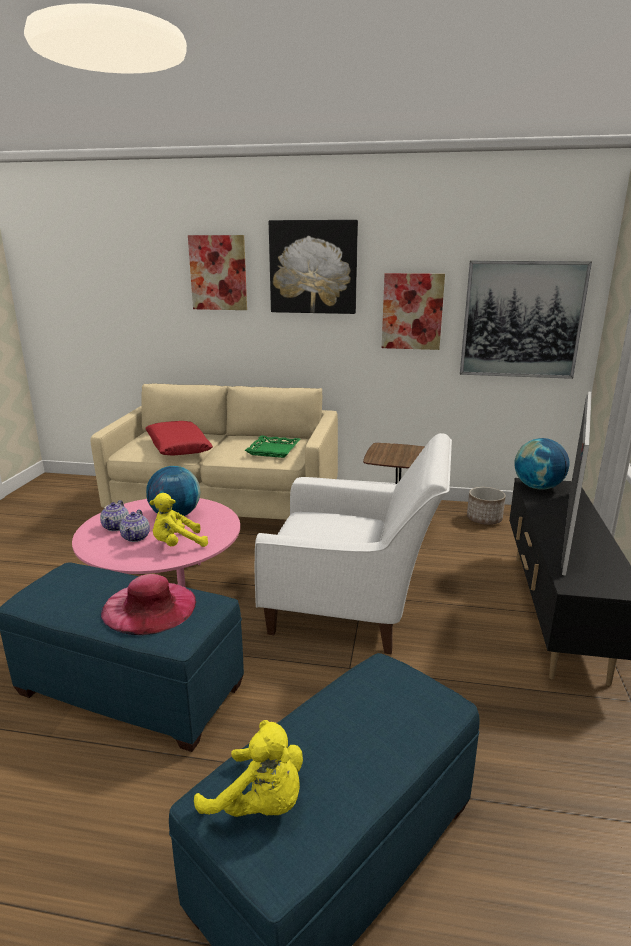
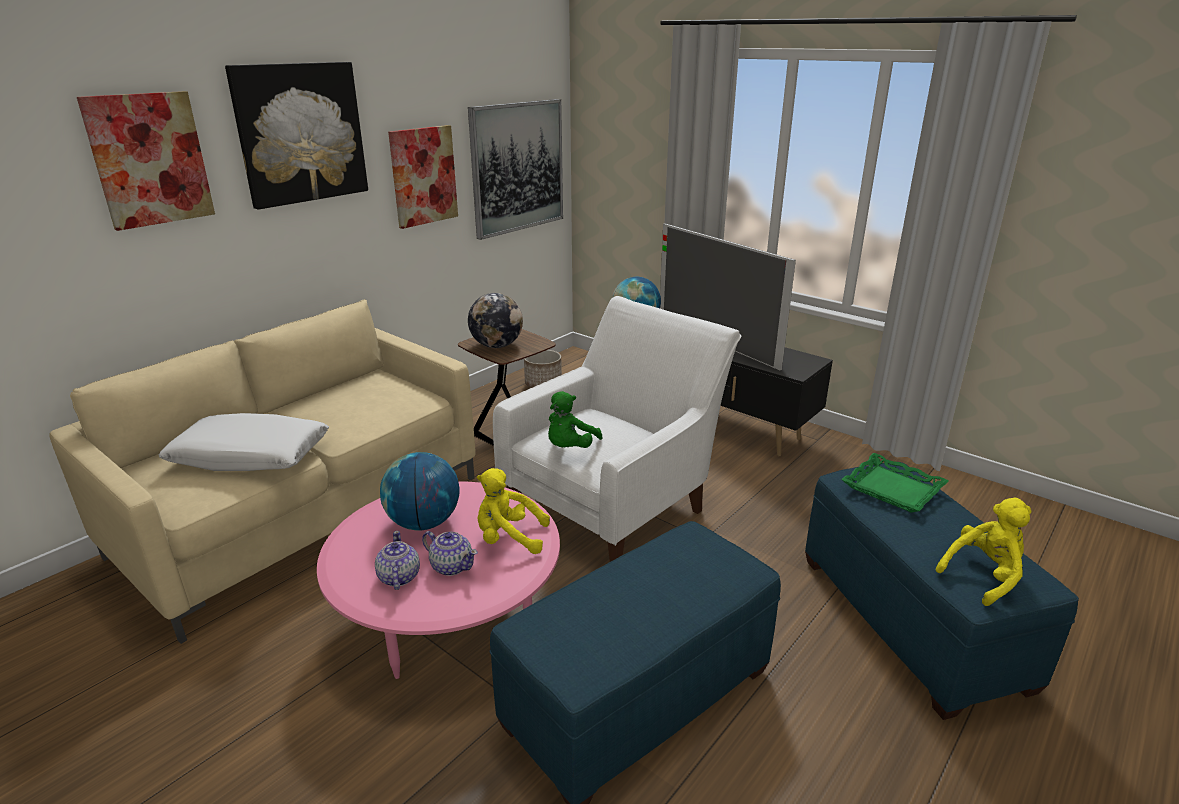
camera: 60 degrees left, 5 degrees up
teapot [100,500,129,531] -> teapot turned 135 degrees counterclockwise [375,531,420,590]
pink hat [101,574,196,635] -> none
red pillow [145,421,213,456] -> white pillow [159,413,329,471]
yellow plush toy [150,493,208,547] -> yellow plush toy turned 90 degrees clockwise [477,468,550,554]
green tray [245,435,300,458] -> green tray moved to [841,453,949,512]
none -> globe [468,293,523,348]
none -> green plush toy [548,391,603,448]

